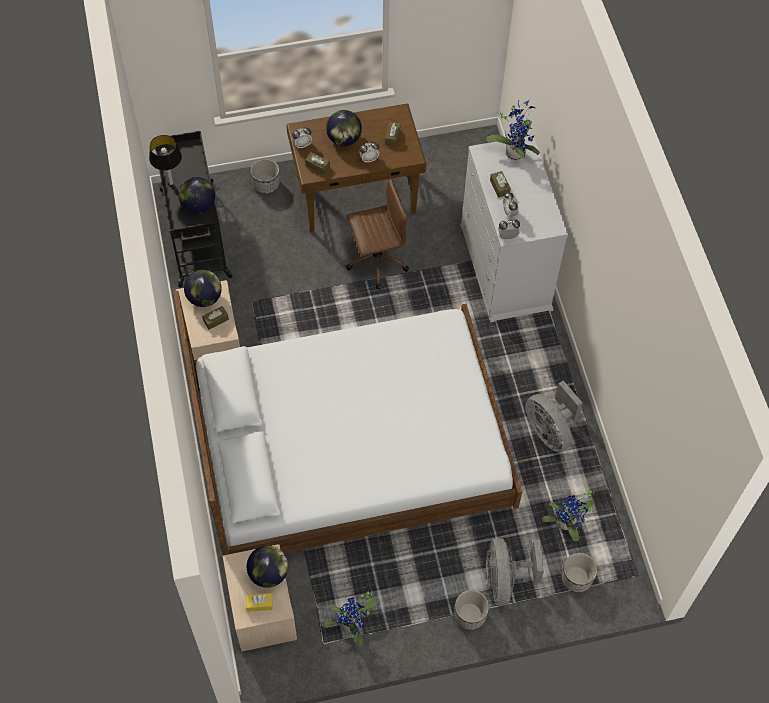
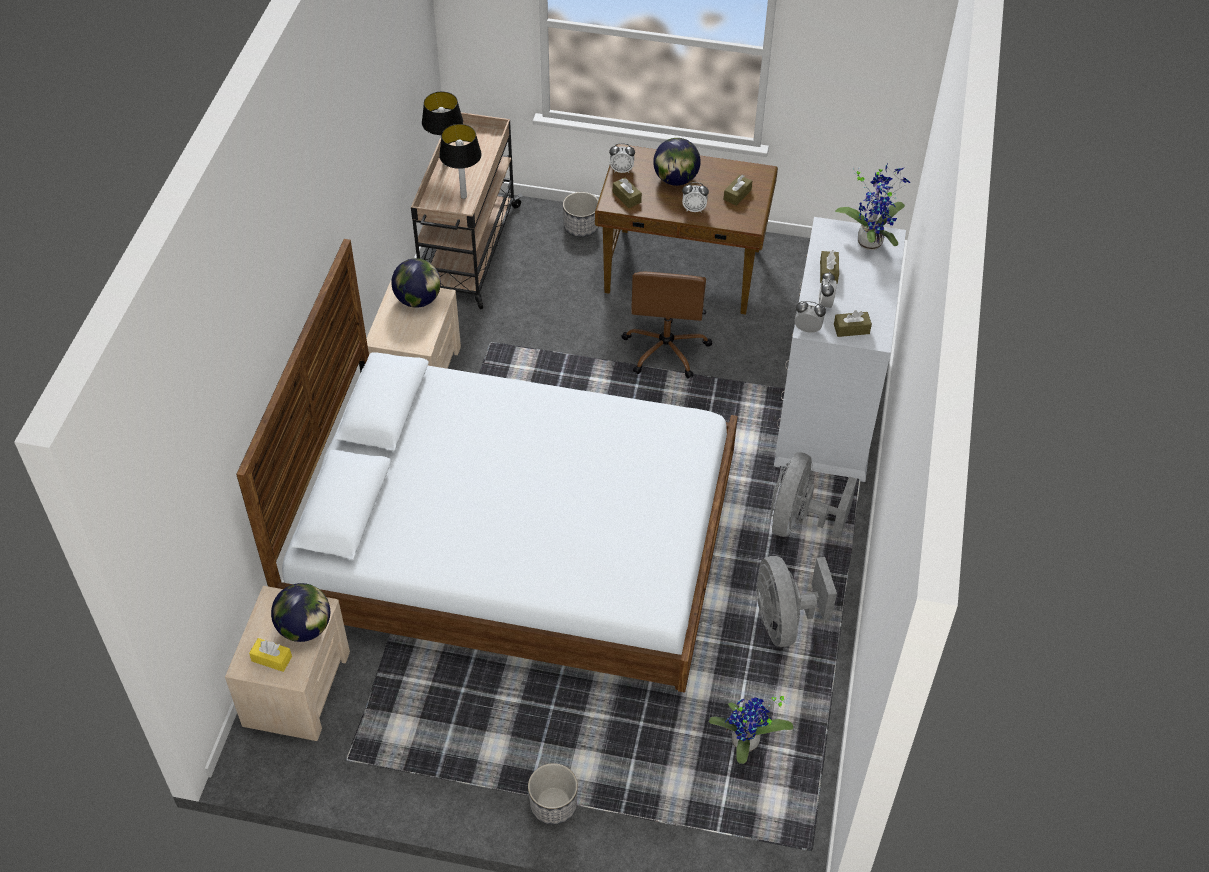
camera: 25 degrees right, 10 degrees down
black cart [155,131,232,287] -> beige cart [411,112,523,309]
globe [178,177,215,214] -> table lamp [439,124,482,199]
brown tissue box [202,306,229,330] -> brown tissue box moved to [834,310,872,337]
potted plant [324,590,378,645] -> none
brown office chair [346,179,409,289] -> brown office chair turned 90 degrees clockwise [622,271,712,379]
grey fan [486,538,544,606] -> grey fan moved to [770,452,857,537]
planter [561,553,597,593] -> none

